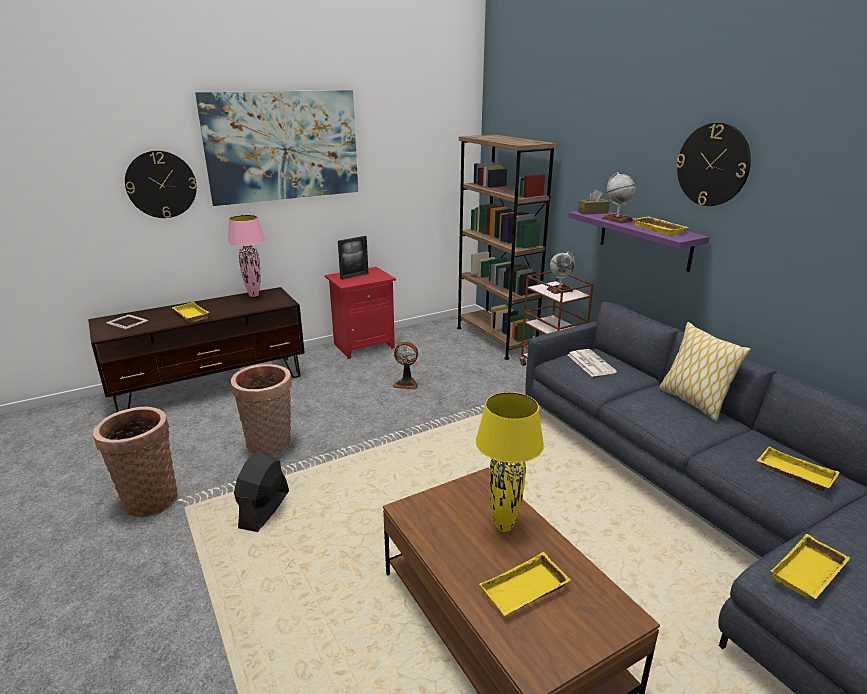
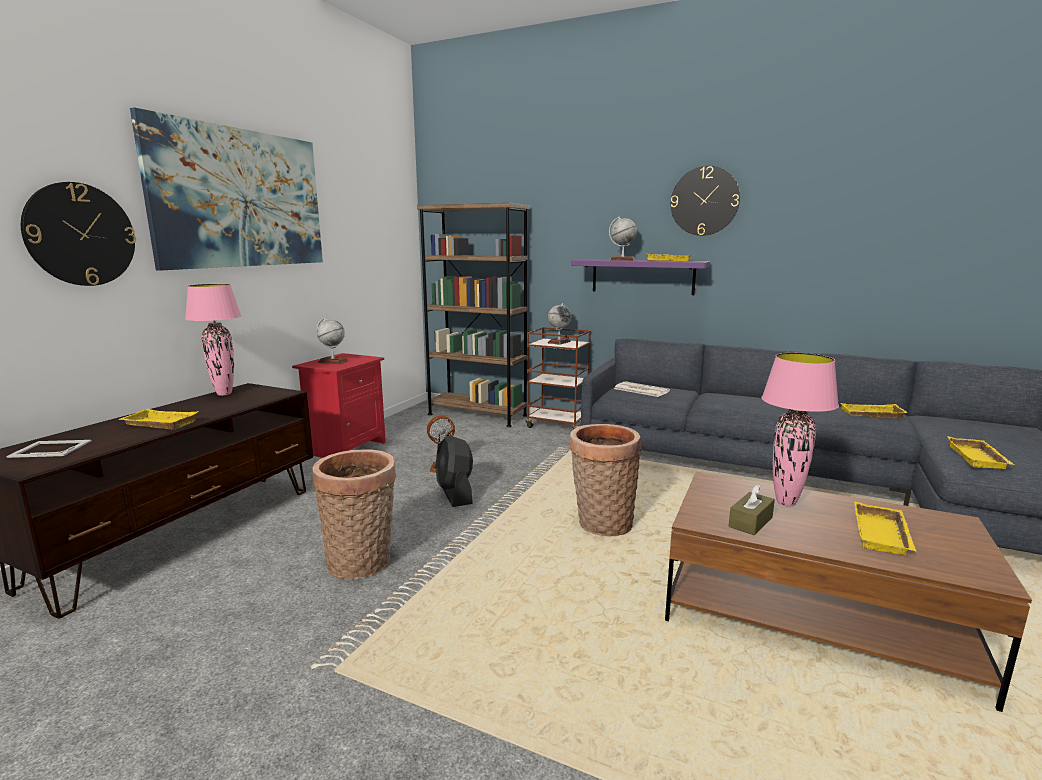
camera: 35 degrees left, 10 degrees down
basket [93,407,178,517] -> basket moved to [569,424,642,537]
black fan [234,452,289,532] -> black fan moved to [436,435,473,507]
picture frame [338,236,368,280] -> globe [317,318,348,364]
yellow table lamp [475,392,544,532] -> pink table lamp [761,353,839,506]
brown tissue box [578,189,610,215] -> brown tissue box moved to [729,484,775,535]
pillow [659,322,751,421] -> none

